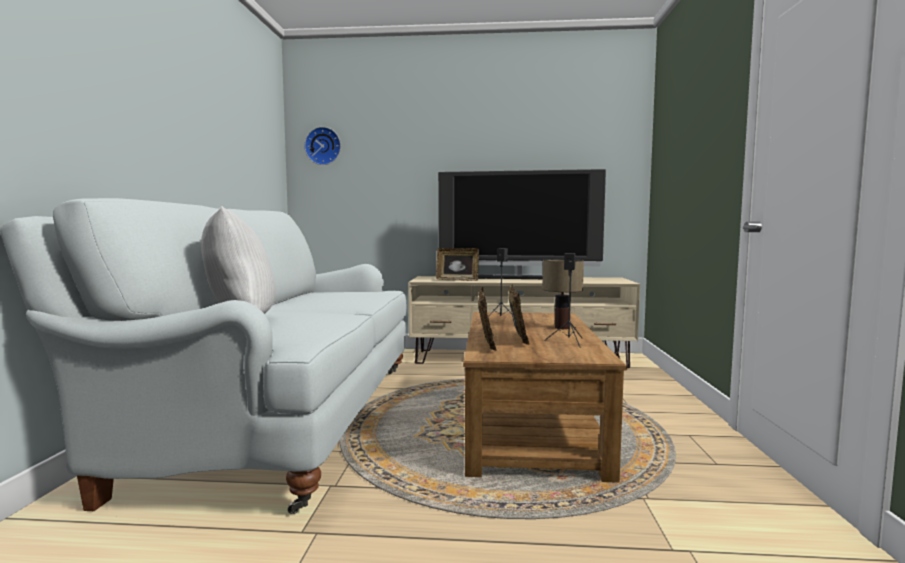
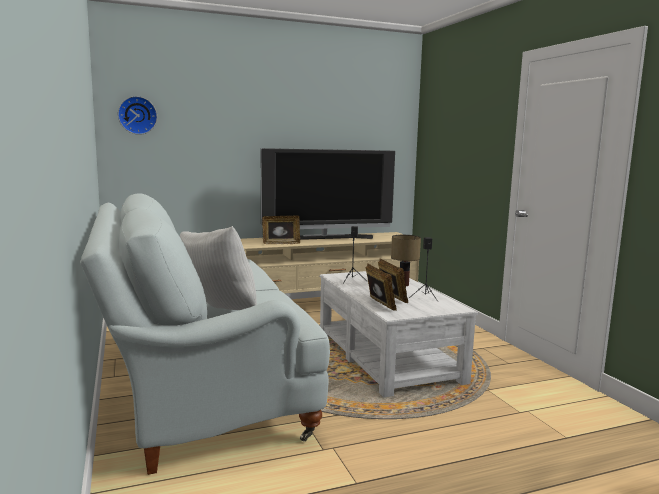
camera: 25 degrees left, 5 degrees up
brown coffee table [463,312,627,483] -> white coffee table [320,271,478,397]

